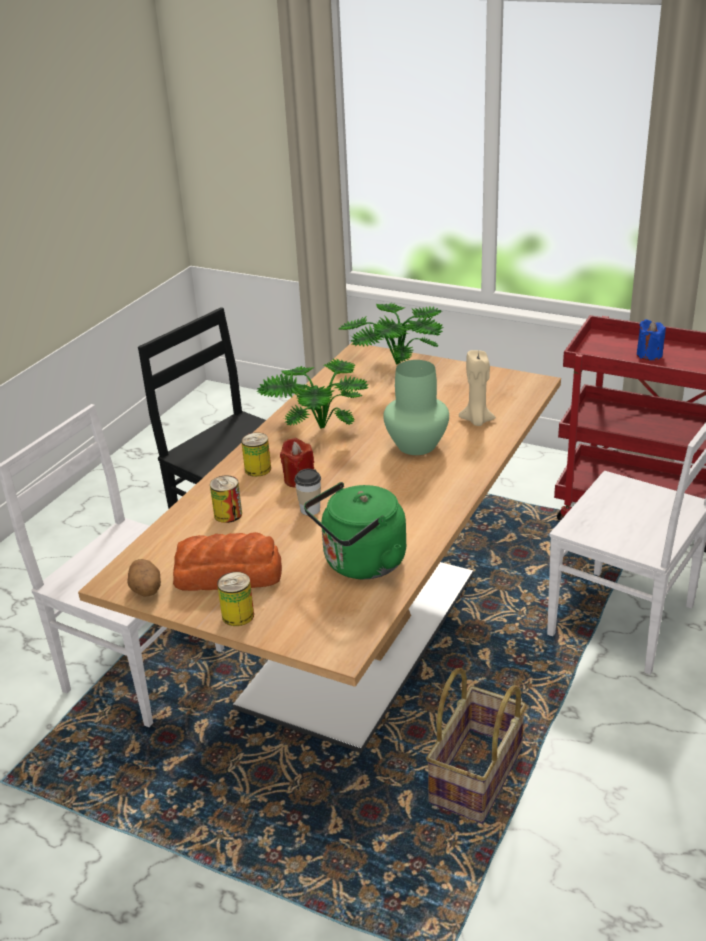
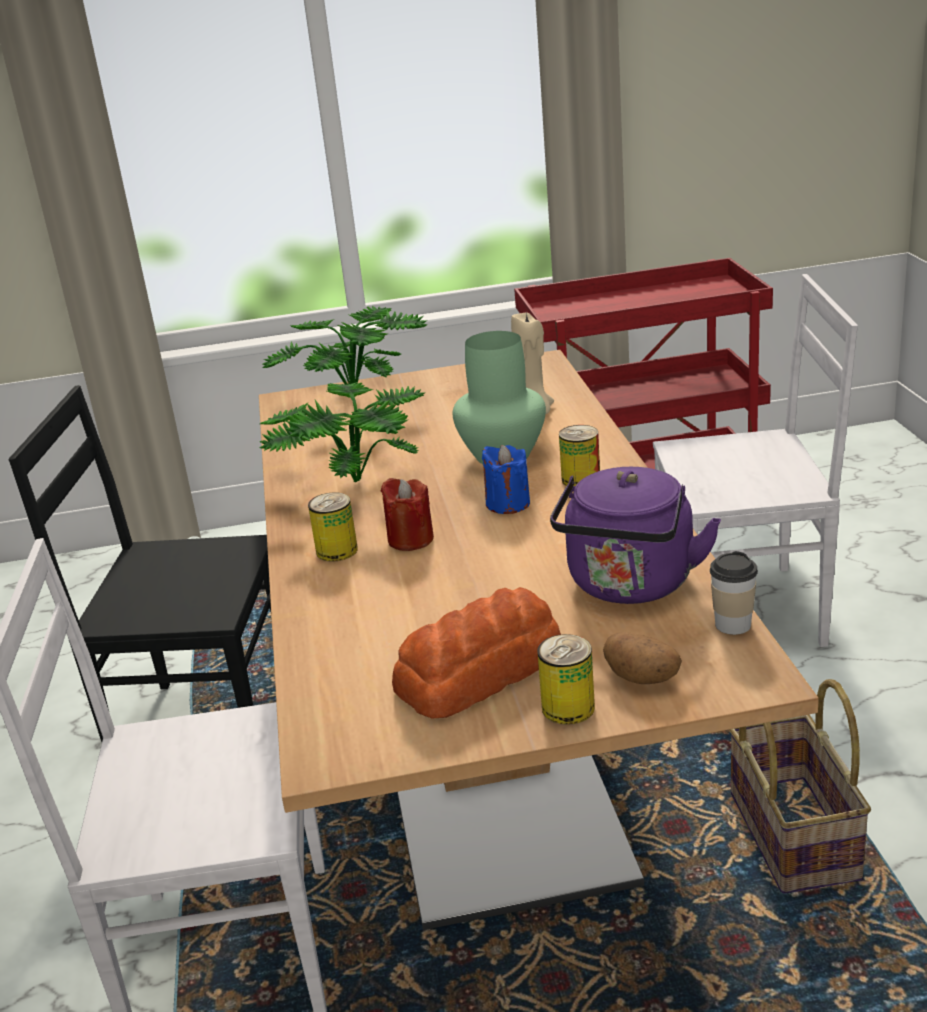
camera: 35 degrees left, 5 degrees down
potato [127,559,161,597] -> potato moved to [603,632,682,684]
can [210,476,242,523] -> can moved to [559,425,600,486]
cup [294,469,321,515] -> cup moved to [710,551,758,635]
green kettle [304,482,406,579] -> purple kettle [550,467,721,604]
blue candle [637,319,666,360] -> blue candle moved to [482,445,530,514]

